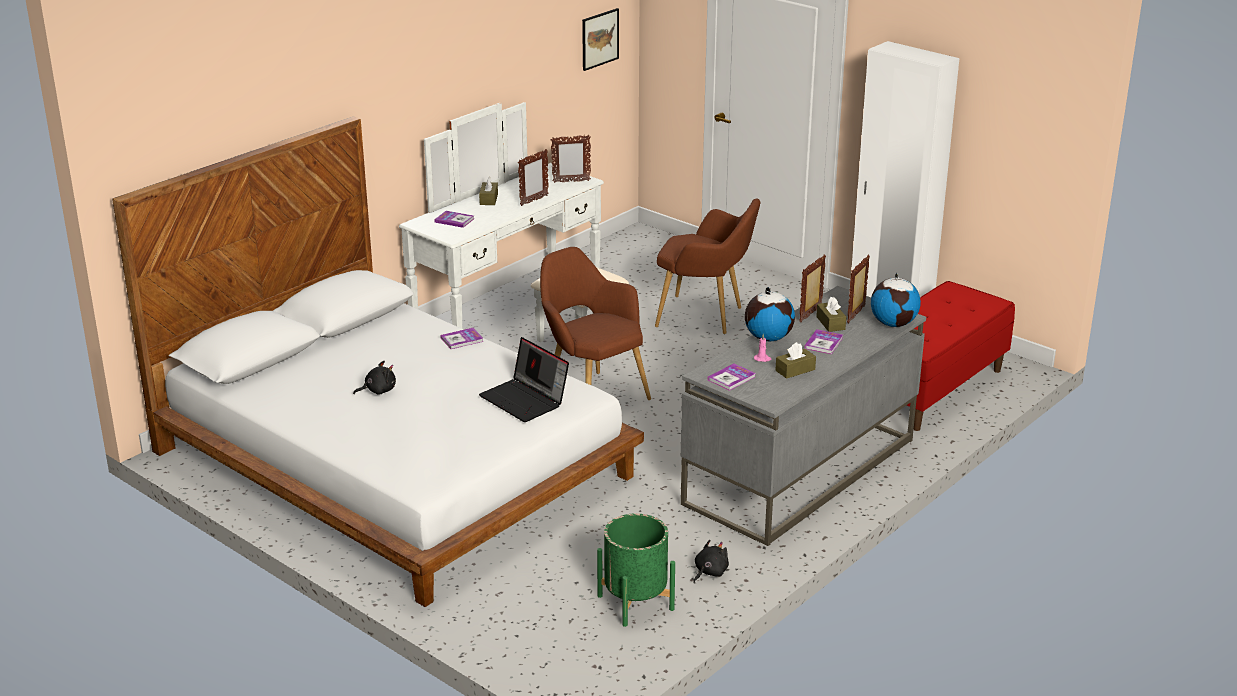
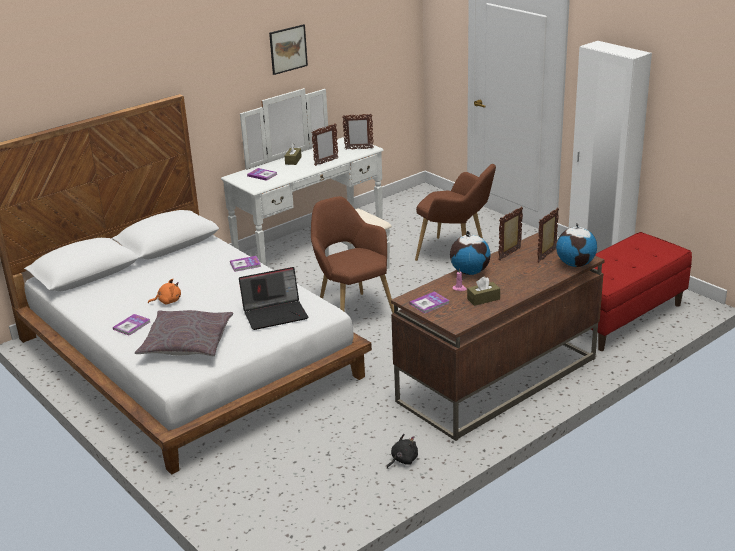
camera: 10 degrees right, 0 degrees up
black plush toy [353,361,396,395] -> orange plush toy [148,279,181,304]
laptop [479,337,569,422] -> laptop turned 75 degrees counterclockwise [239,267,308,330]
picture [582,8,619,71] -> picture moved to [269,24,308,75]
green planter [597,513,675,627] -> none
grey desk [681,286,926,546] -> brown desk [391,233,605,441]
book [804,329,843,354] -> book moved to [113,314,150,336]
brown tissue box [816,297,846,332] -> none
none -> grey pillow [135,310,233,356]

